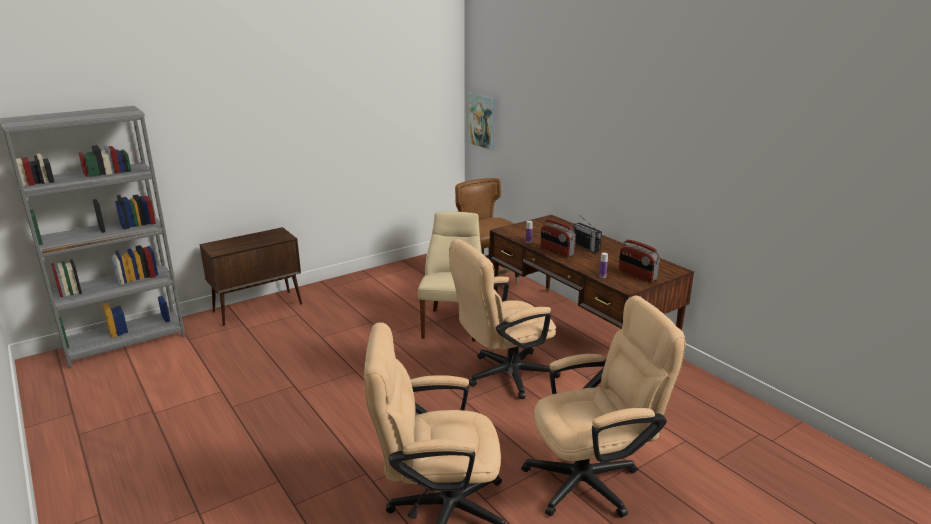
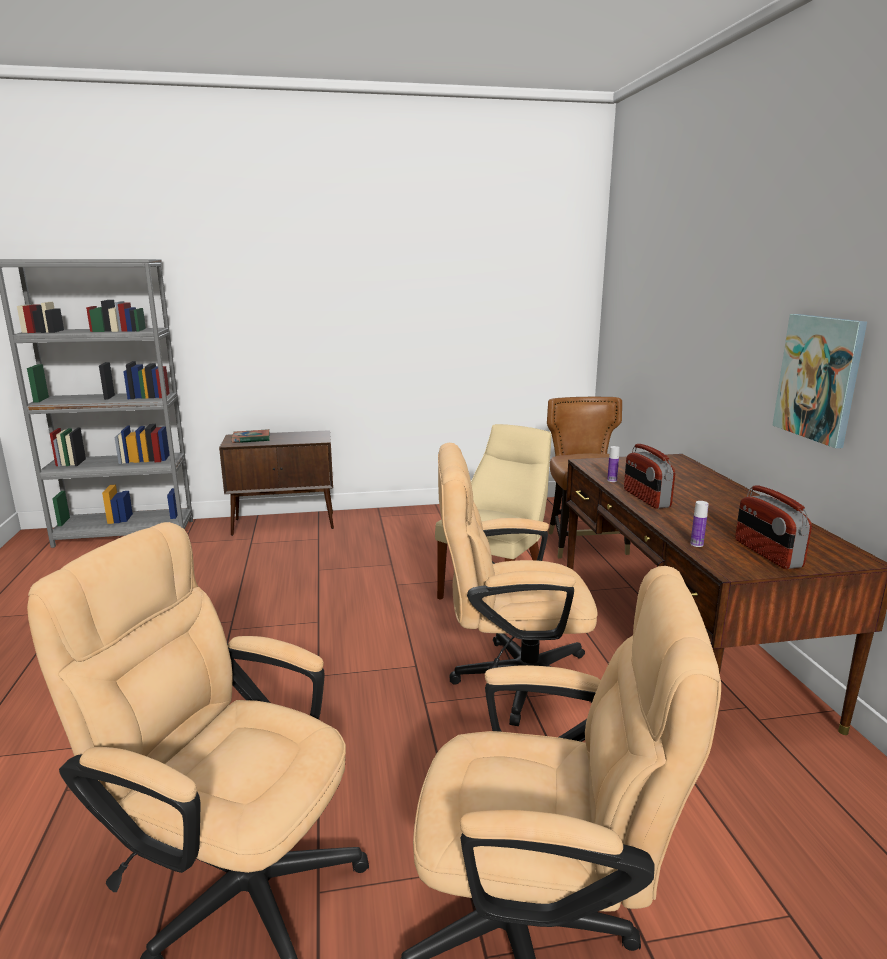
camera: 25 degrees right, 5 degrees down
picture [467,93,495,150] -> picture moved to [772,314,867,448]
radio [573,215,602,253] -> none
none -> book [232,429,270,443]

